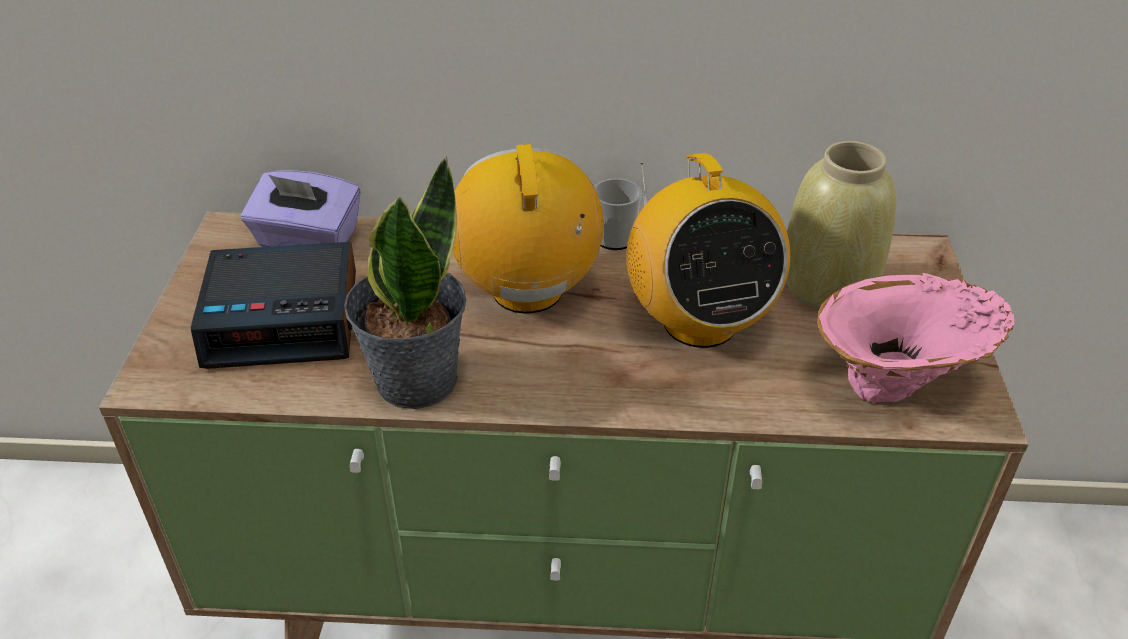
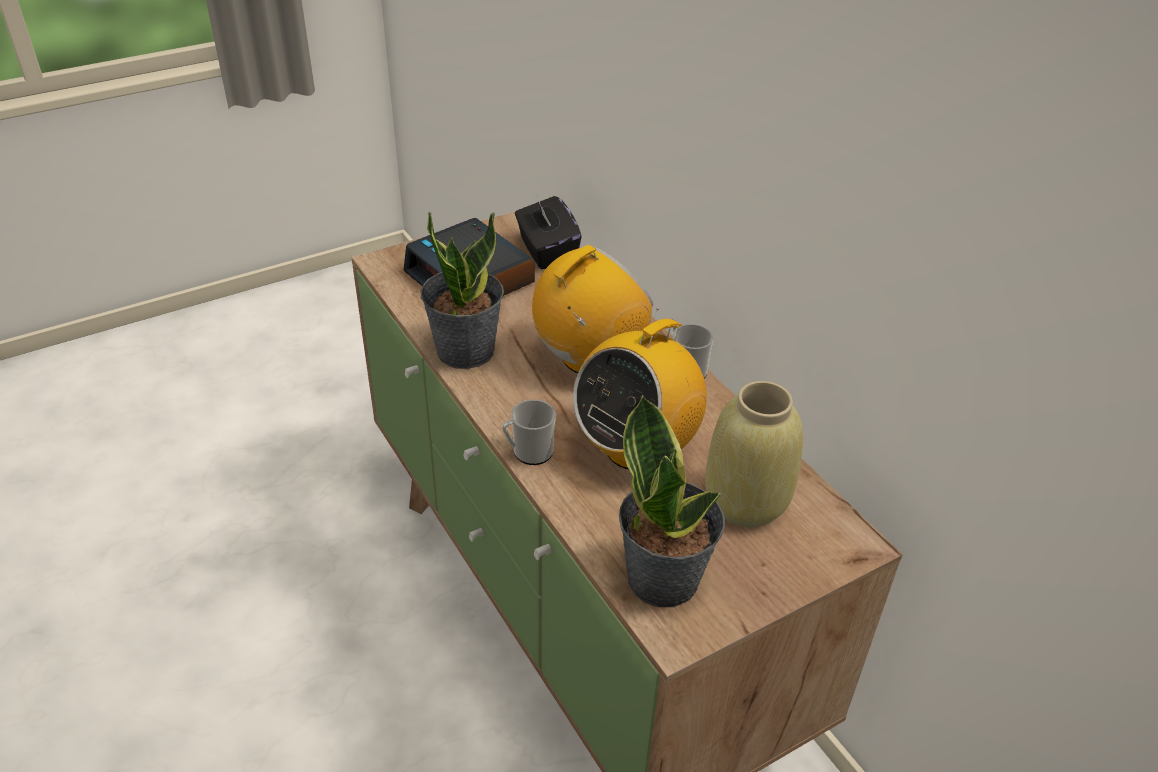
camera: 55 degrees right, 0 degrees up
purple tissue box [241,170,361,247] -> black tissue box [515,196,582,269]
pink vase [817,273,1014,403] -> potted plant [619,395,725,607]
none -> mug [502,399,556,465]

